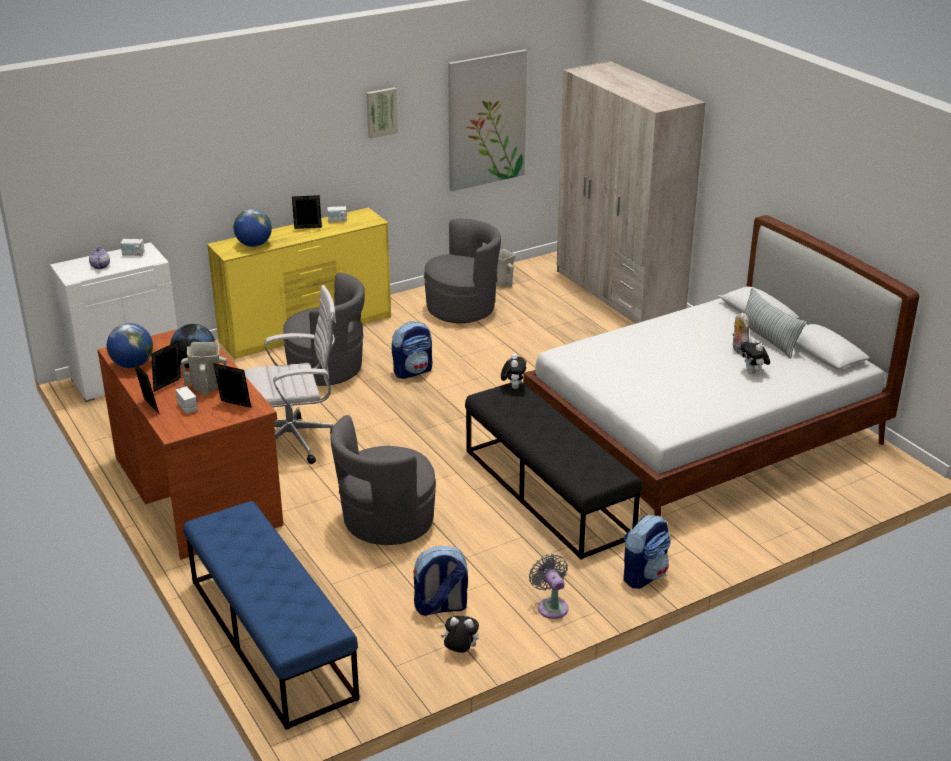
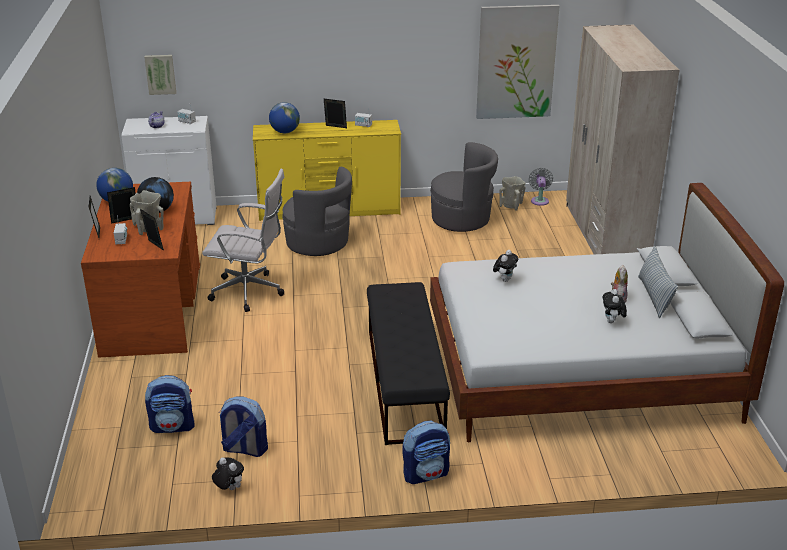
camera: 25 degrees right, 0 degrees up
blue bench [183,501,359,730] -> none
grey armchair [330,415,436,545] -> none
picture [366,87,398,139] -> picture moved to [144,55,176,95]
backpack [392,321,432,379] -> backpack moved to [145,375,194,433]
plush toy [501,353,526,389] -> plush toy moved to [493,250,518,282]
grey fan [529,554,569,619] -> grey fan moved to [529,168,553,206]

